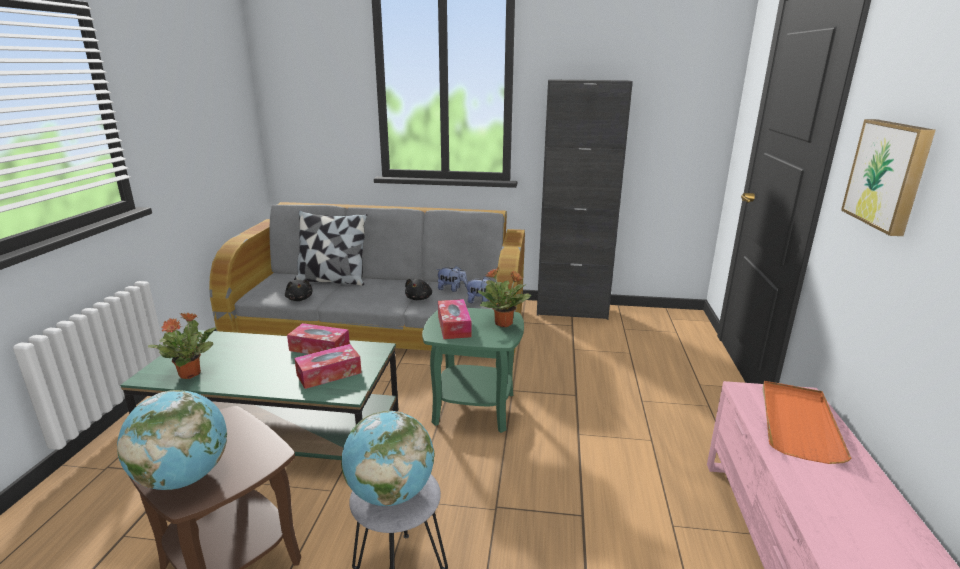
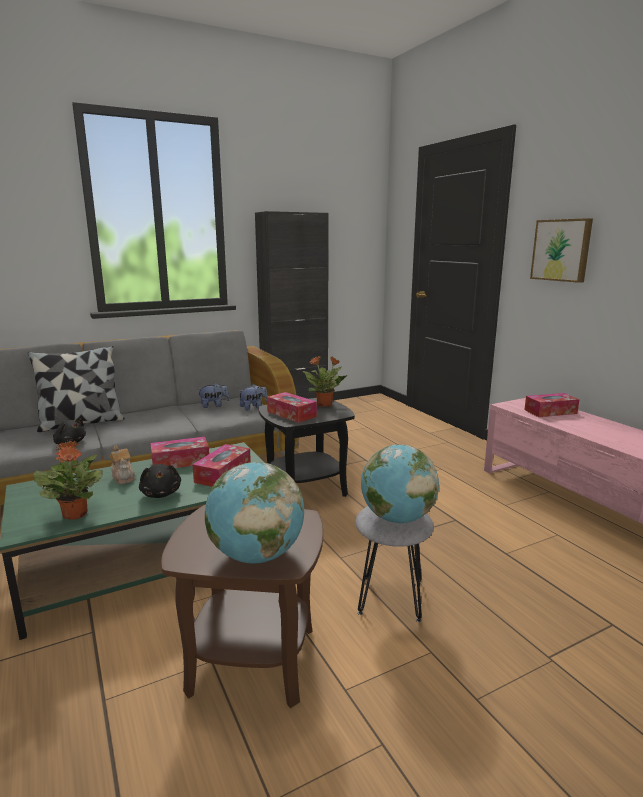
camera: 35 degrees left, 5 degrees down
black plush toy [405,279,432,300] -> black plush toy moved to [139,464,181,498]
green side table [422,308,524,433] -> black side table [259,398,355,497]
orange tray [763,381,851,464] -> tissue box [524,393,580,417]
none -> teapot [110,446,135,484]

